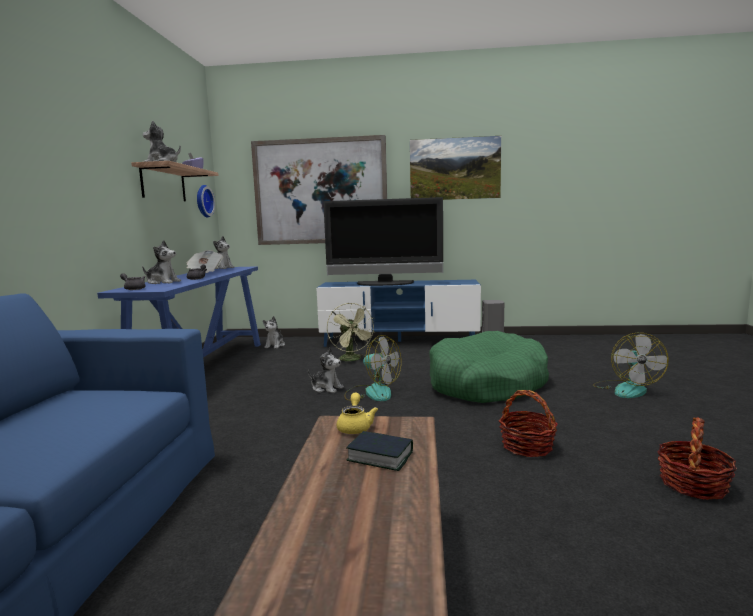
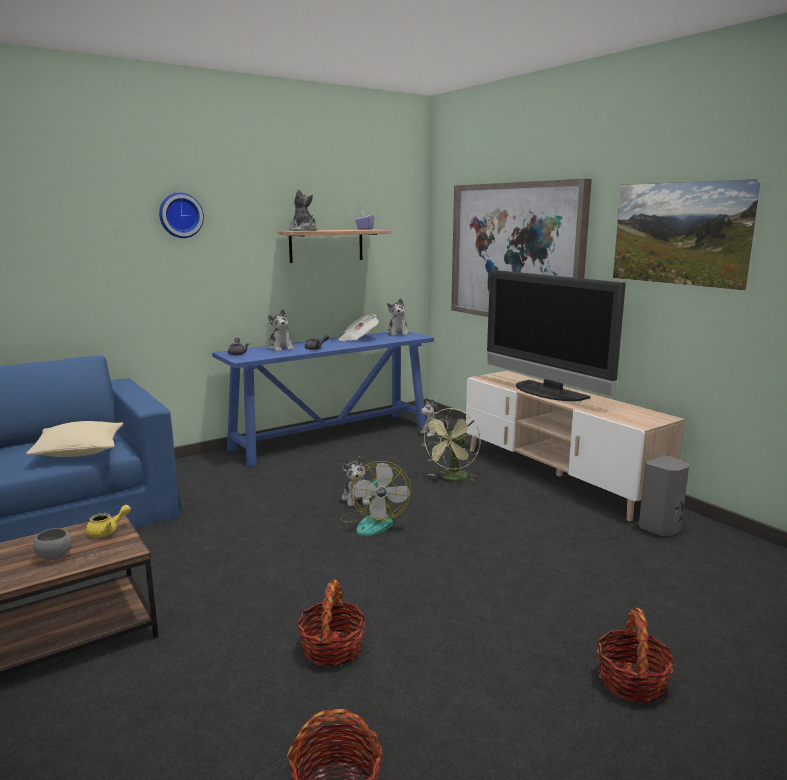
camera: 50 degrees right, 5 degrees up
wall clock [197,185,215,218] -> wall clock moved to [159,192,204,238]
blue tv stand [317,280,481,347] -> beige tv stand [466,371,685,521]
book [346,431,413,471] -> grey bowl [33,528,72,560]
green dog bed [429,331,549,403] -> none
fan [593,333,669,398] -> basket [597,608,676,703]
none -> beige pillow [26,421,123,457]

